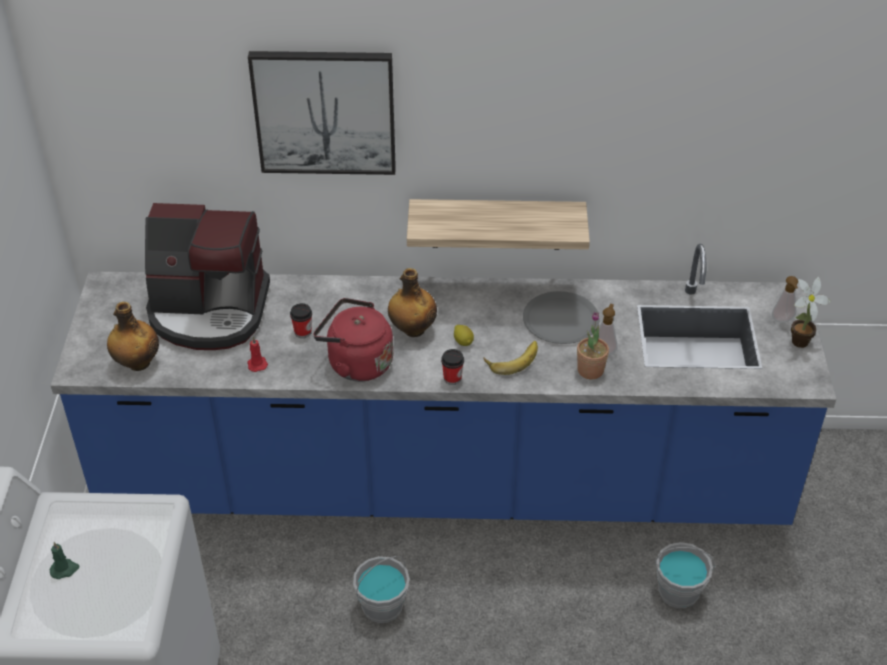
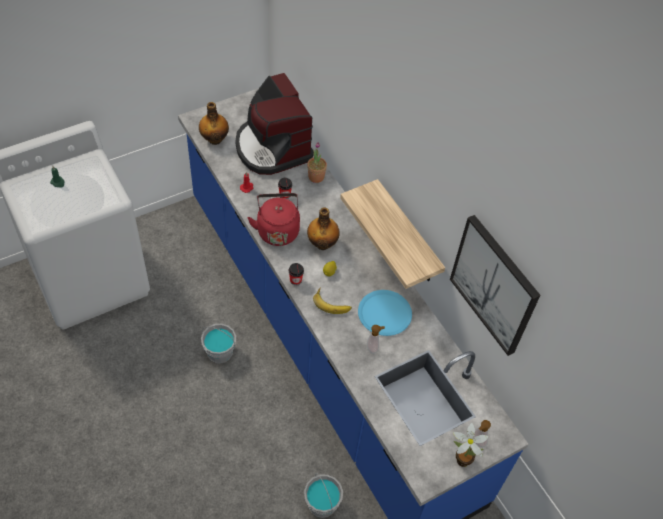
camera: 55 degrees right, 10 degrees up
picture [248,51,396,175] -> picture moved to [450,215,540,356]
grey plate [523,291,600,344] -> blue plate [358,290,412,336]
potted plant [577,312,609,379] -> potted plant moved to [307,142,327,183]

